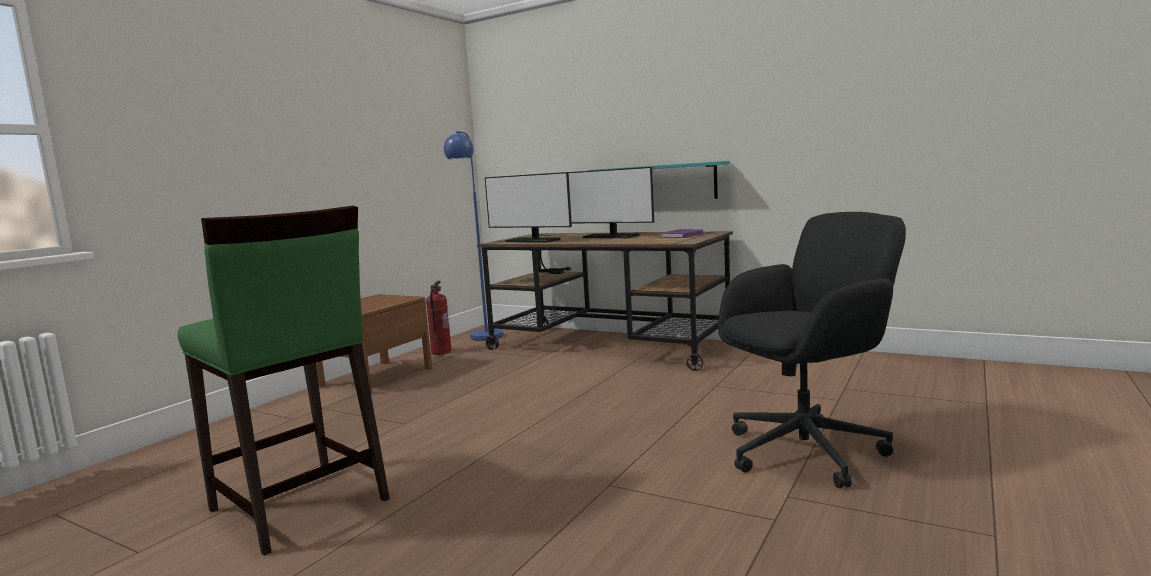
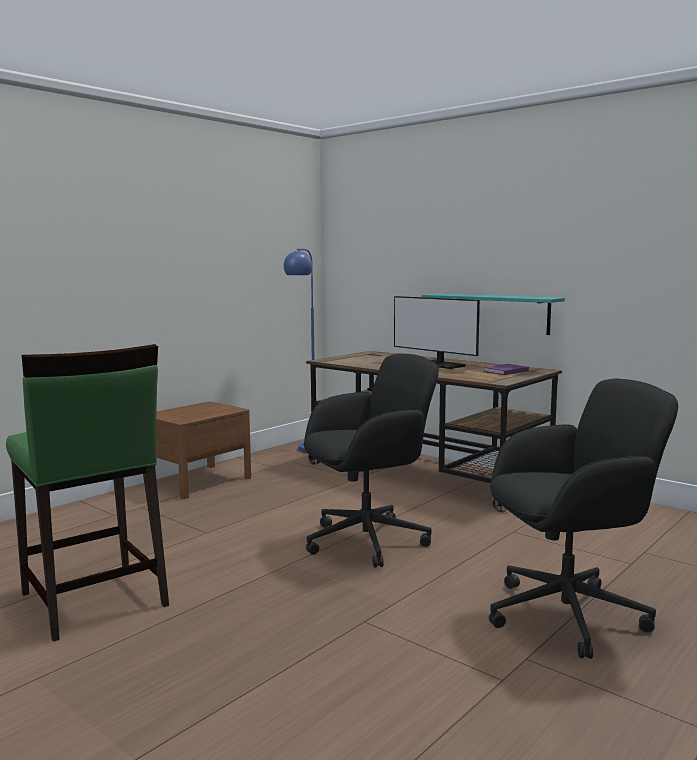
camera: 10 degrees right, 0 degrees up
fire extinguisher [426,281,452,355] -> none
monitor [485,172,572,243] -> none
none -> black office chair [304,354,439,568]

